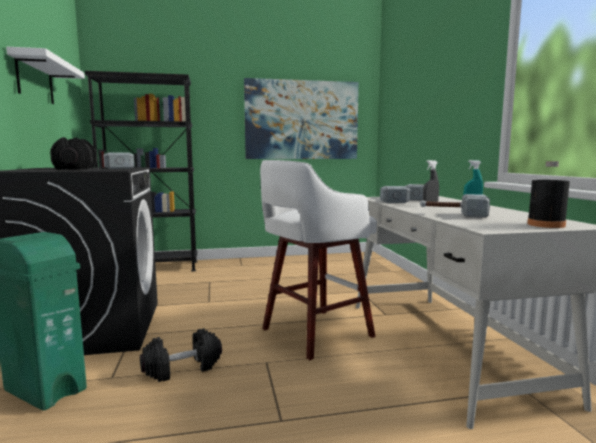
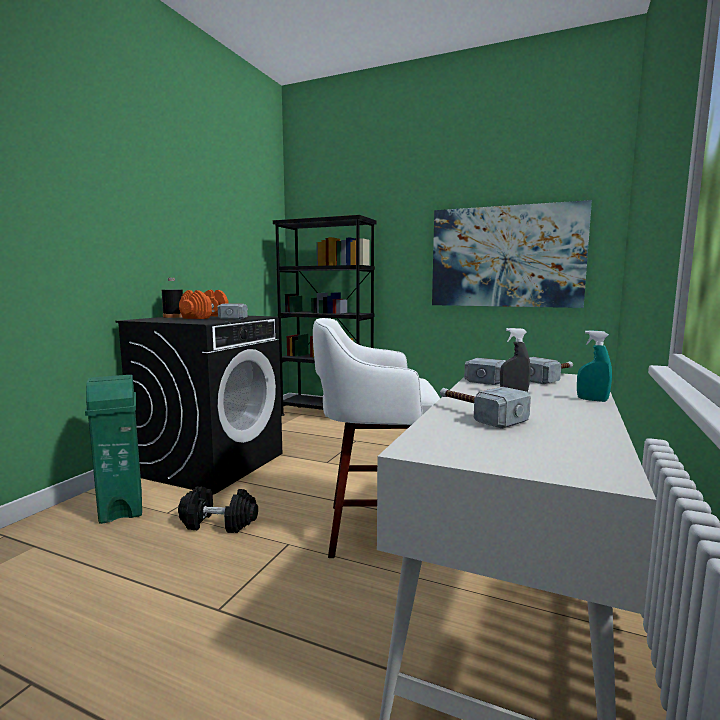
camera: 35 degrees right, 0 degrees up
white shelf [6,47,85,104] -> none
black dumbbell [50,137,97,170] -> orange dumbbell [179,290,229,319]
black bottle [527,161,570,228] -> black bottle moved to [162,278,183,318]

